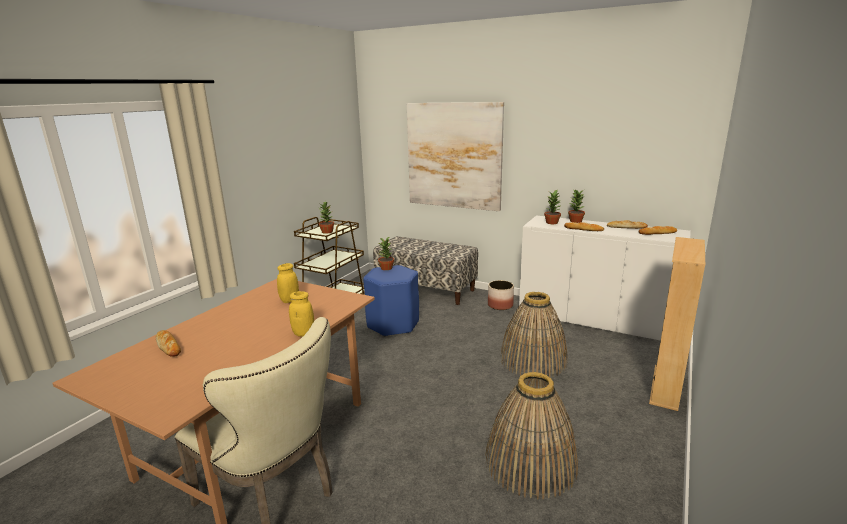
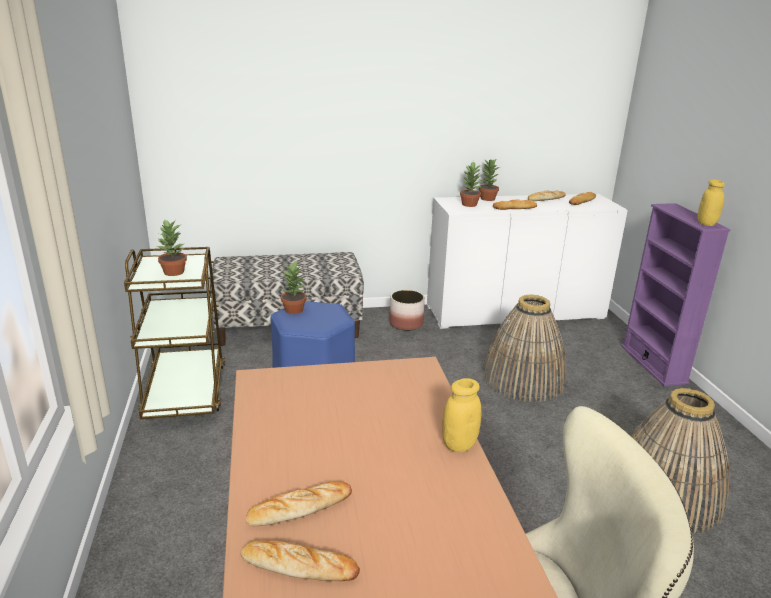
camera: 40 degrees left, 5 degrees up
yellow jar [277,263,299,303] -> yellow jar moved to [698,180,725,226]
picture [407,102,504,211] -> none
beige bookcase [649,237,705,411] -> purple bookcase [621,203,731,386]
none -> bread [246,481,352,526]

